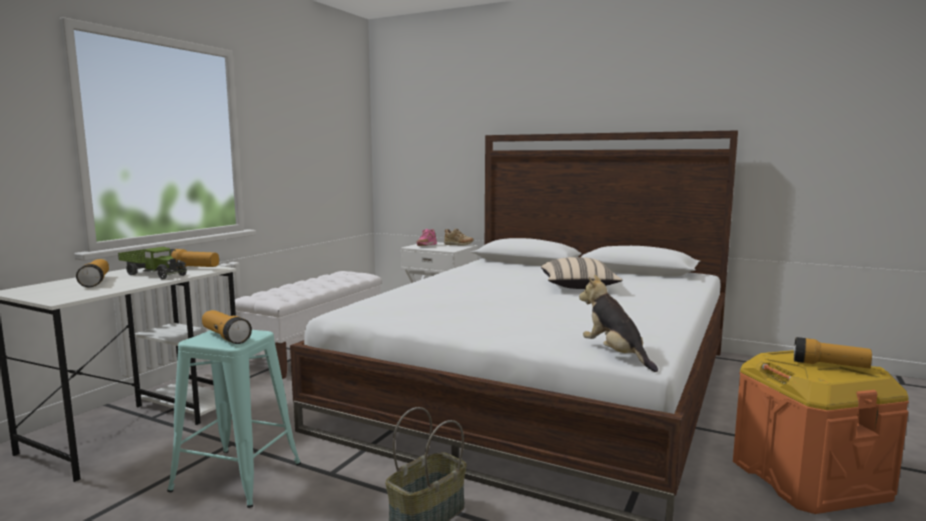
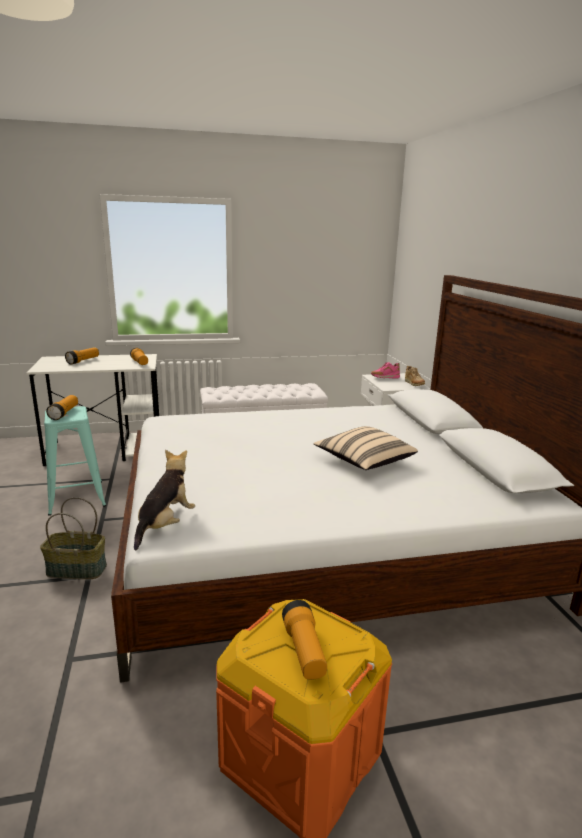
camera: 50 degrees right, 10 degrees up
toy truck [118,247,187,279] -> none

